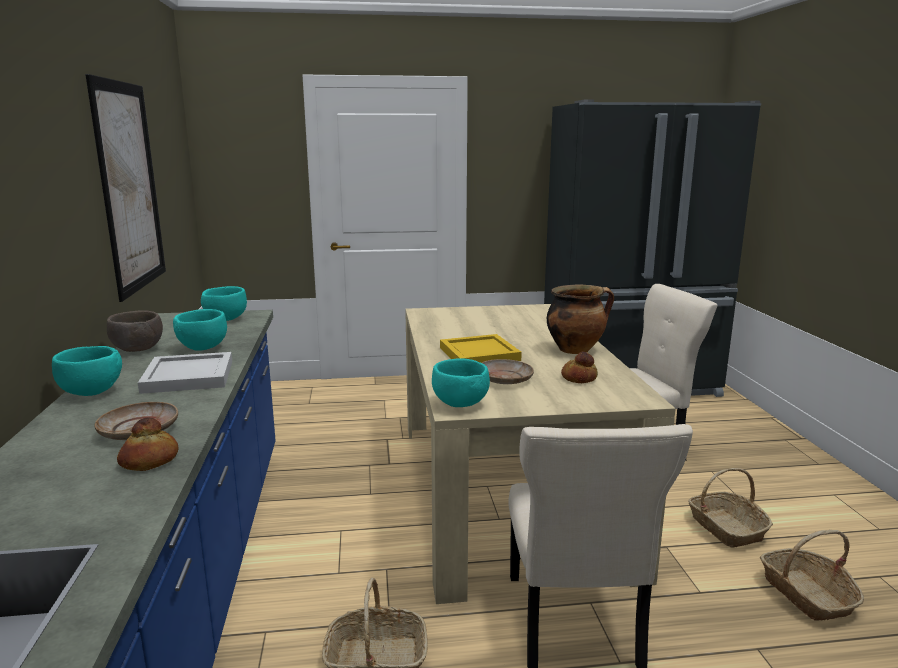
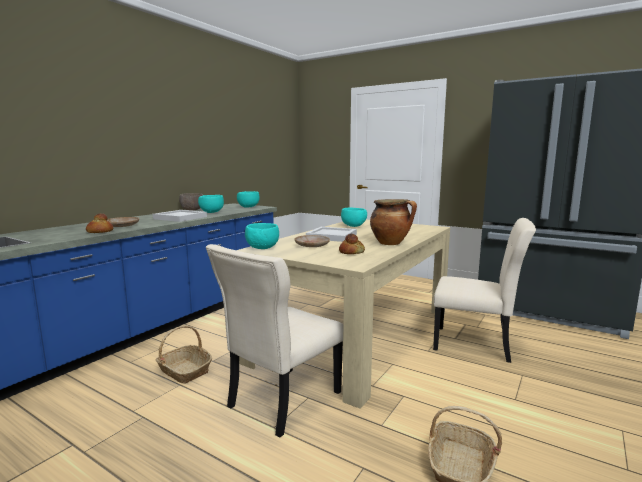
camera: 40 degrees right, 5 degrees down
turquoise bowl [52,346,122,396] -> turquoise bowl moved to [341,208,367,227]
picture [85,74,166,302] -> none
yellow tray [440,334,522,363] -> white tray [306,227,357,242]
basket [688,468,773,548] -> none

